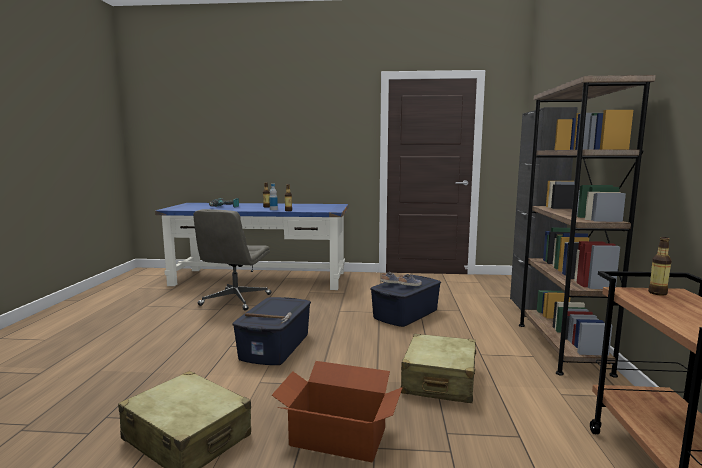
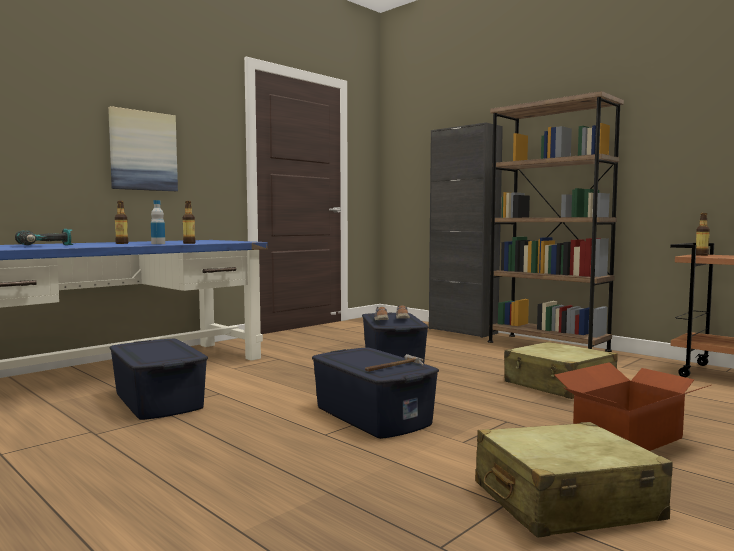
camera: 50 degrees left, 5 degrees down
grey office chair [194,209,272,311] -> blue storage box [109,339,208,420]
none -> picture [108,106,178,191]

